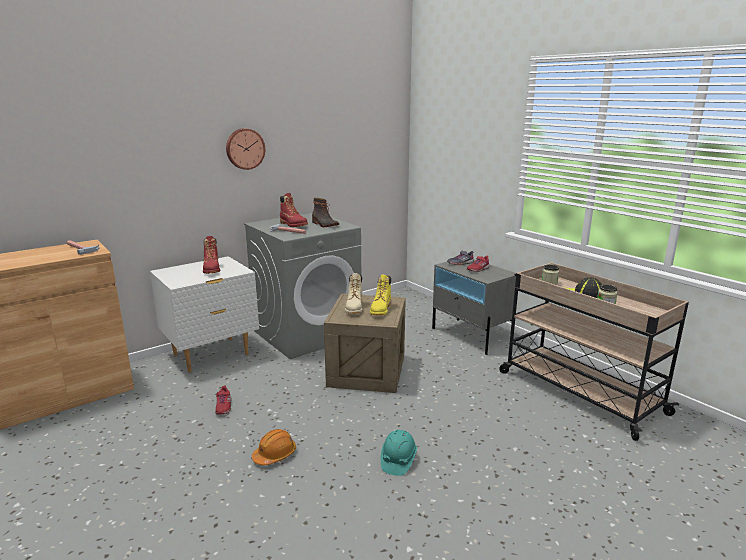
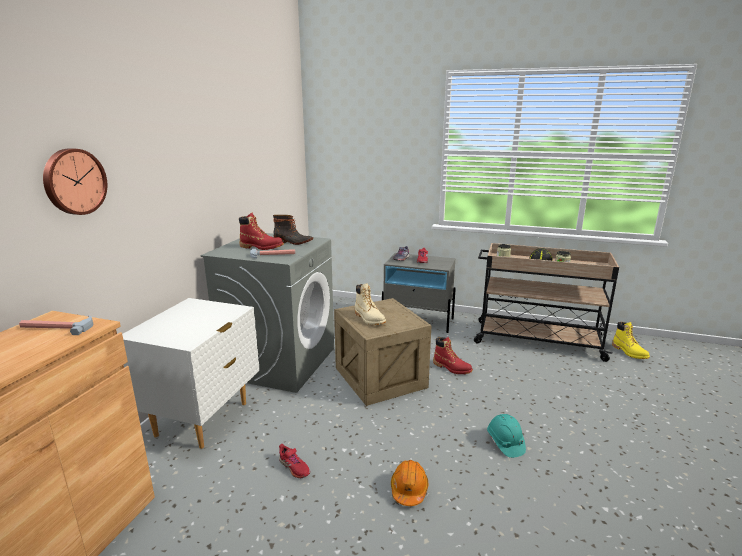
camera: 35 degrees left, 0 degrees up
red boot [203,236,220,274] -> red boot moved to [433,337,473,374]
wall clock [226,128,265,170] -> wall clock moved to [43,148,107,215]
yellow boot [370,275,391,315] -> yellow boot moved to [612,322,650,359]

